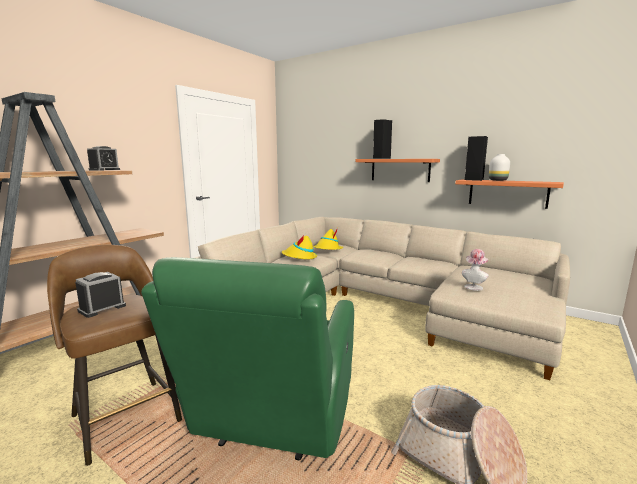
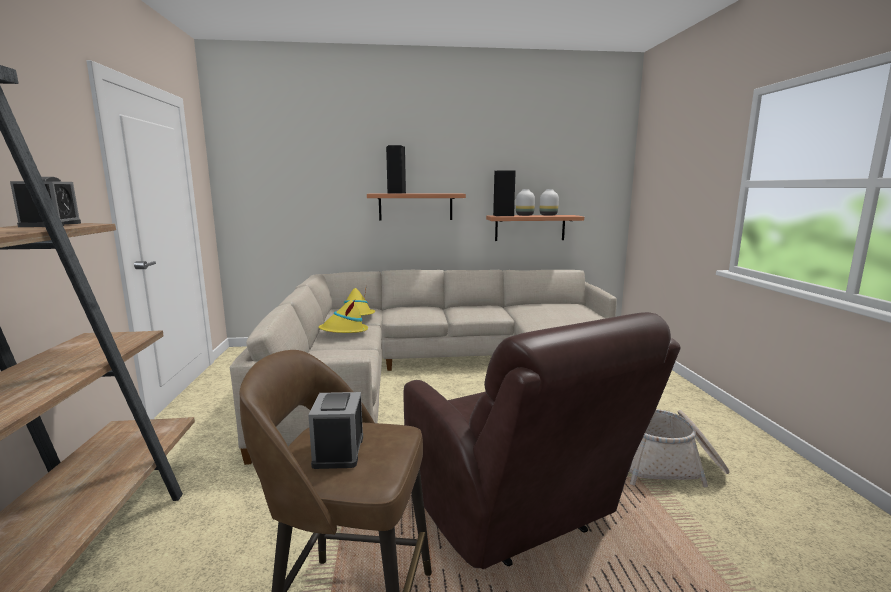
camera: 40 degrees left, 0 degrees up
green armchair [141,257,354,460] -> brown armchair [403,312,681,569]
hat [462,249,489,291] -> none
none -> white vase [540,189,559,216]

